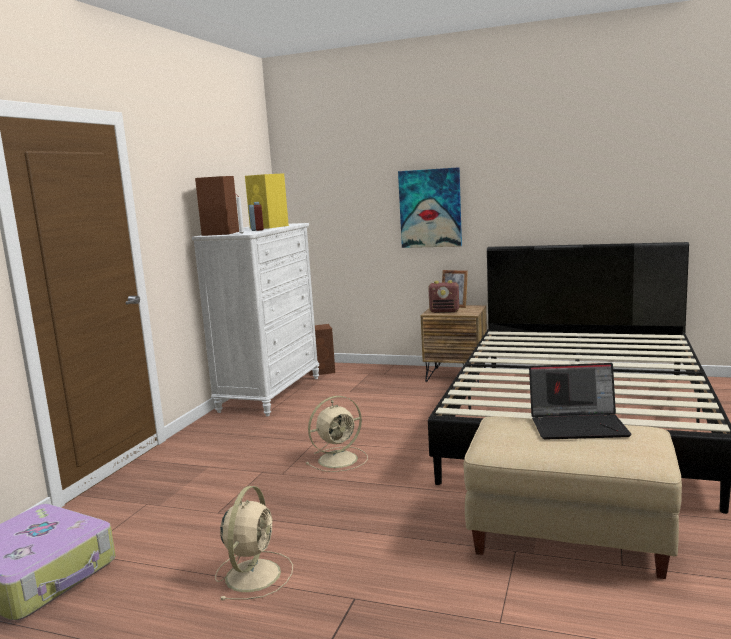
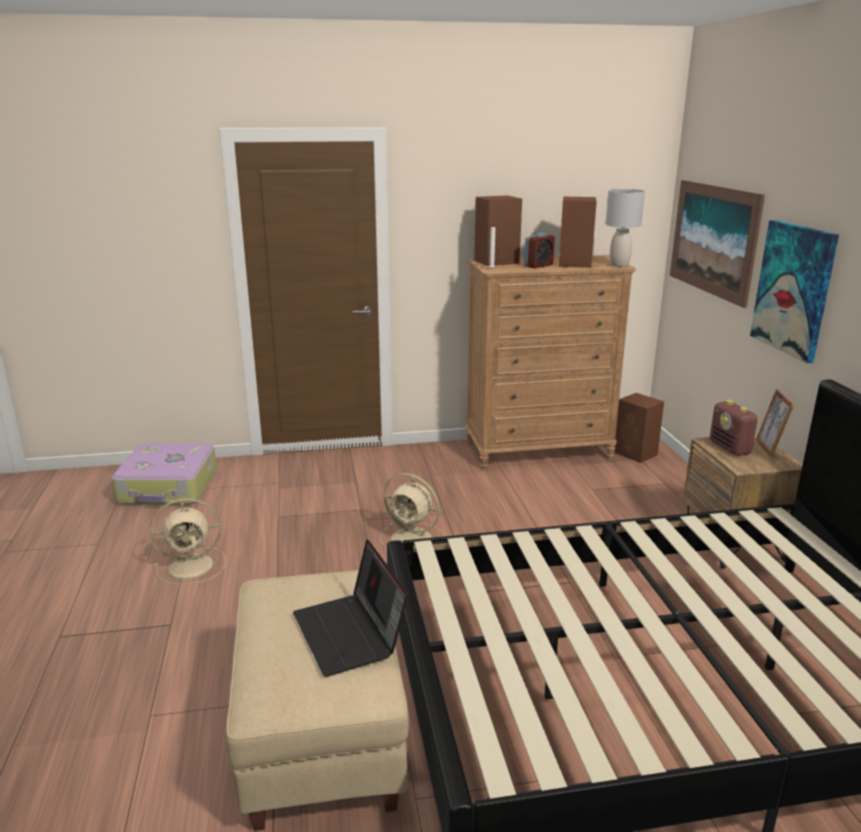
camera: 60 degrees right, 10 degrees up
white dresser [192,223,319,416] -> brown dresser [465,255,636,470]
yellow speaker [245,173,289,228] -> brown speaker [559,197,597,268]
none -> grey table lamp [605,189,645,267]
none -> picture [670,180,765,308]

